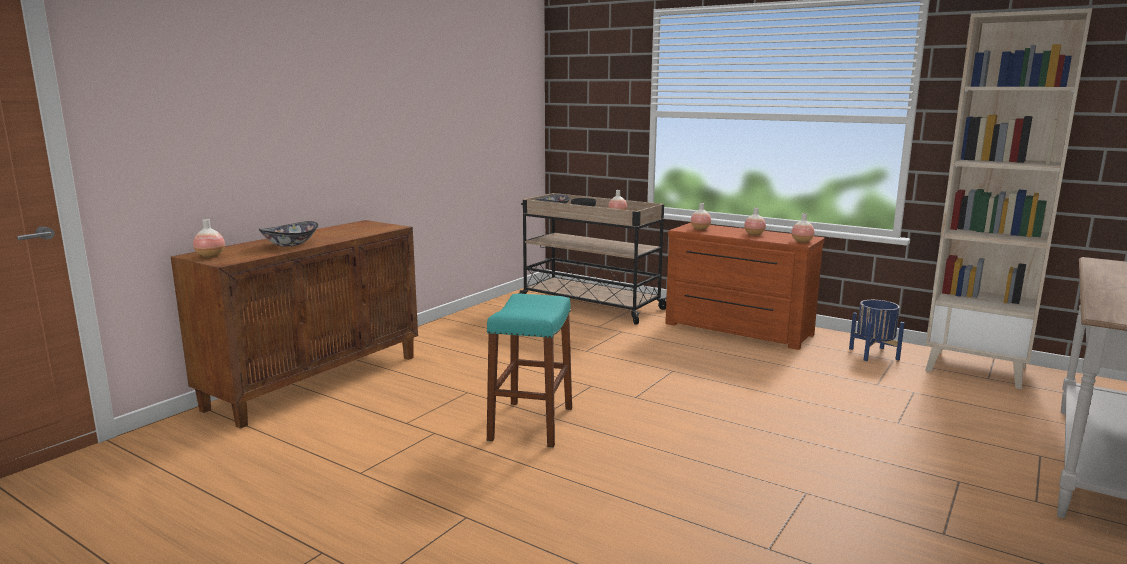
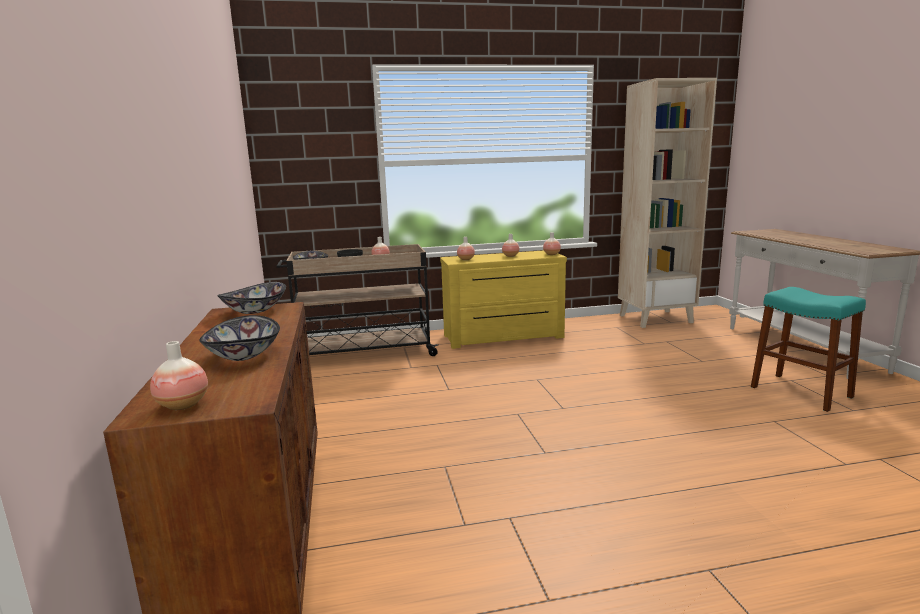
camera: 45 degrees left, 0 degrees up
turquoise stool [486,294,572,448] -> turquoise stool moved to [751,287,866,412]
brown dresser [665,223,825,350] -> yellow dresser [440,250,567,349]
blue planter [849,300,905,361] -> none
none -> bowl [217,282,286,314]

